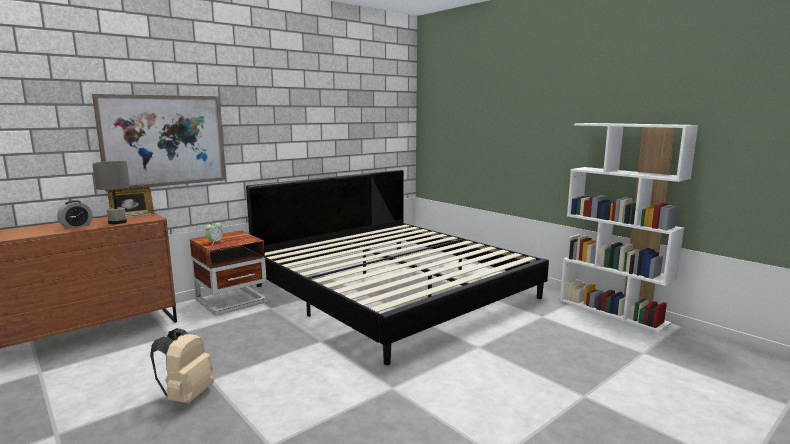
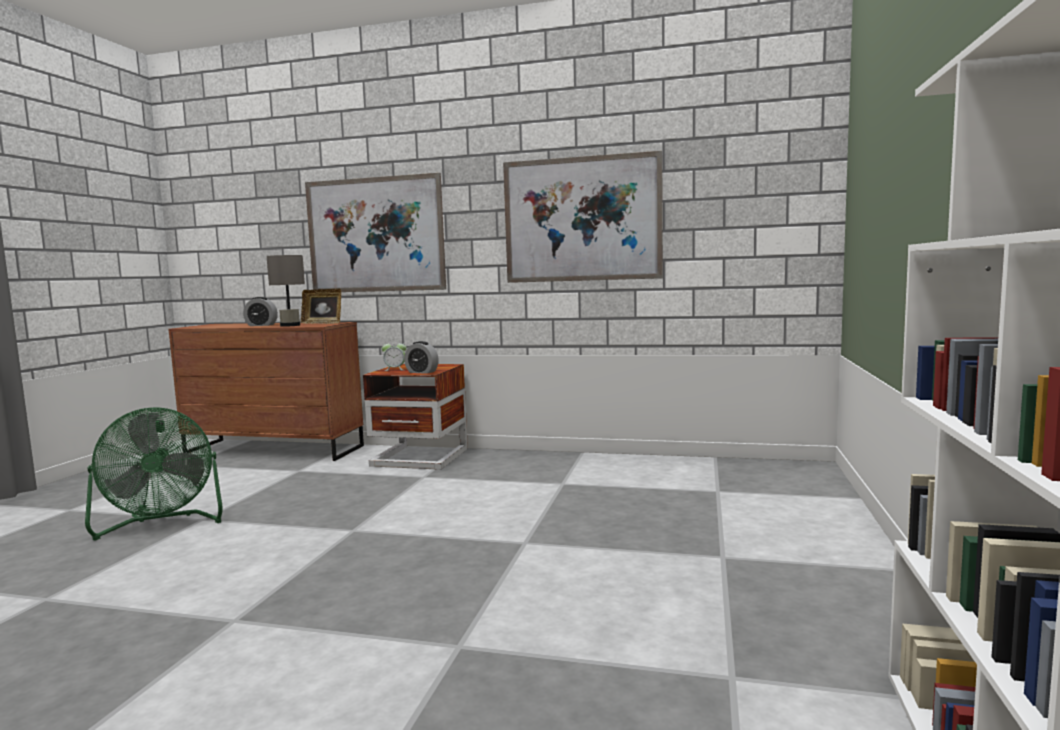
camera: 55 degrees right, 5 degrees down
beige backpack [150,328,214,404] -> green fan [85,407,223,540]
bed [246,170,549,365] -> none
none -> alarm clock [404,341,439,374]
none -> picture [503,151,663,283]

